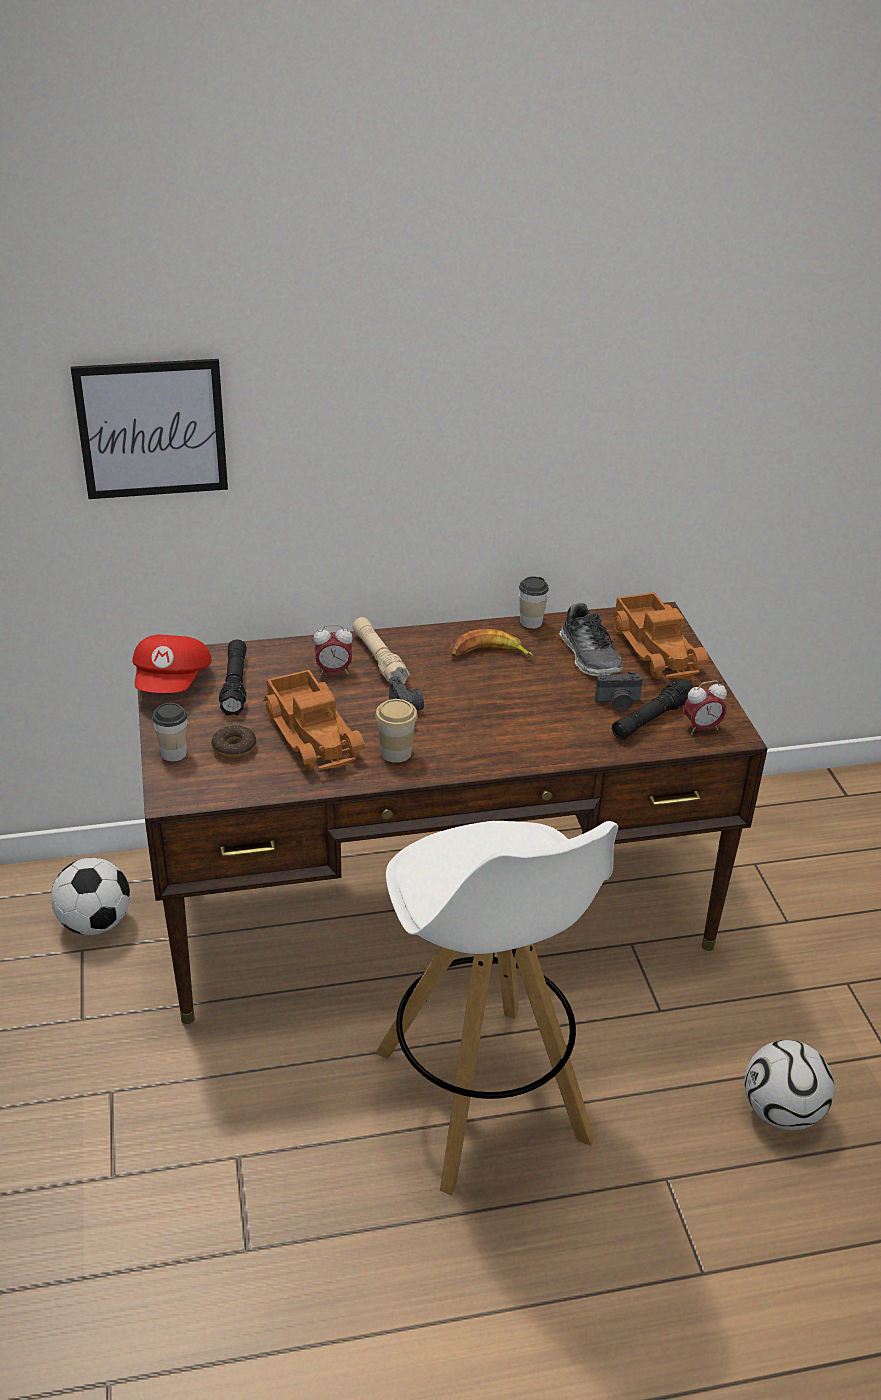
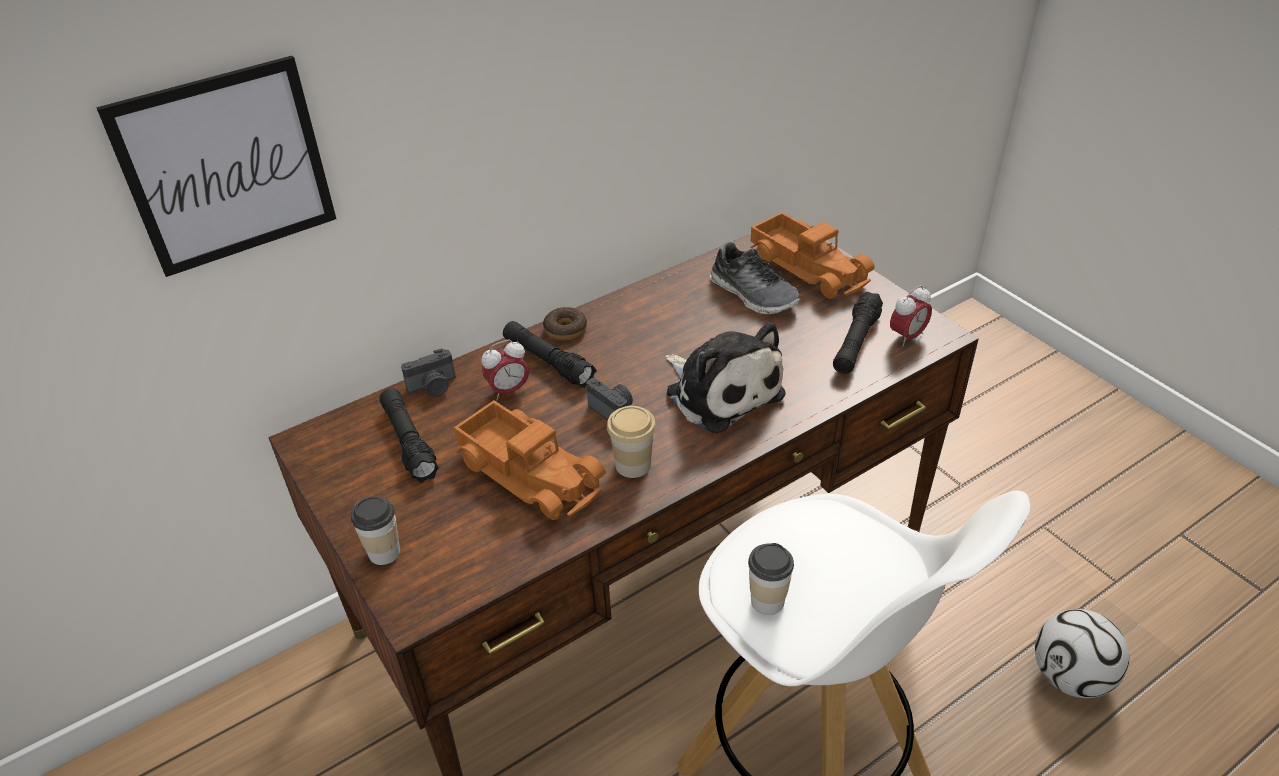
camera: 20 degrees left, 5 degrees up
football [51,858,130,935] -> none
red cap [132,635,212,693] -> none
donut [211,725,256,759] -> donut moved to [543,307,587,340]
beige flashlight [352,617,410,684] -> black flashlight [503,321,597,388]
banana [451,629,534,657] -> none
cup [519,576,549,629] -> cup moved to [748,543,794,615]
camera [595,671,643,712] -> camera moved to [401,348,456,397]
none -> plush toy [666,322,786,434]

